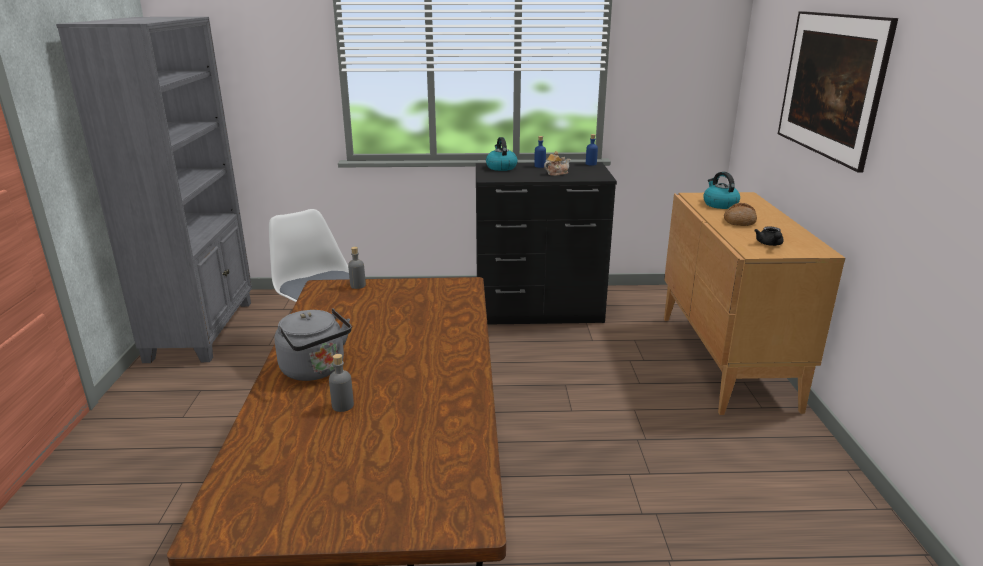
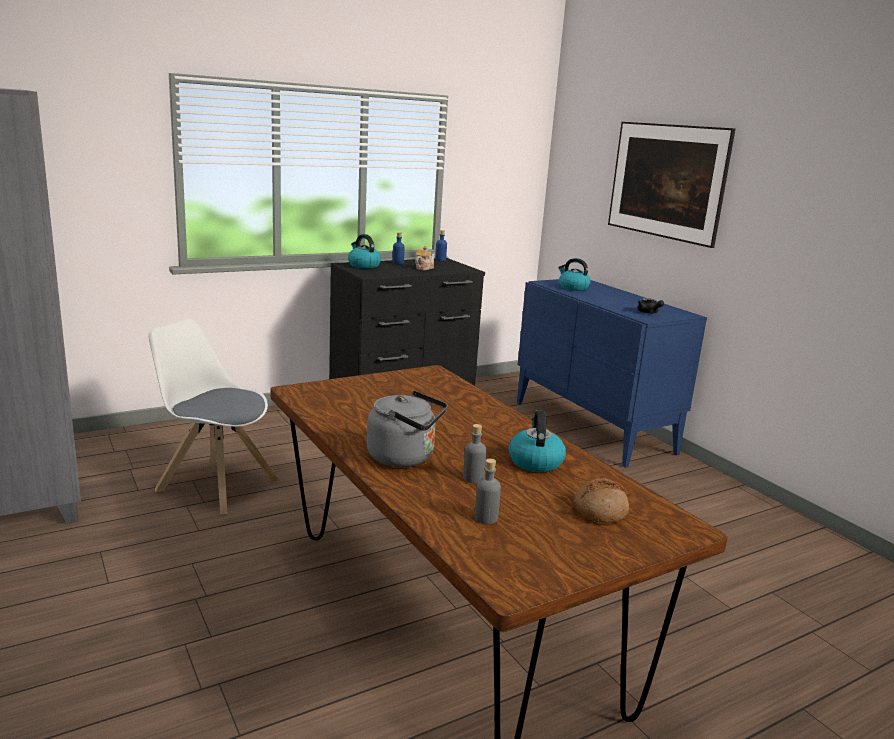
camera: 30 degrees left, 5 degrees down
grey bottle [348,247,366,289] -> grey bottle moved to [474,458,501,524]
brown cabinet [664,192,845,415] -> blue cabinet [517,279,707,468]
bread [724,203,757,226] -> bread moved to [573,478,629,523]
none -> kettle [509,410,566,472]

